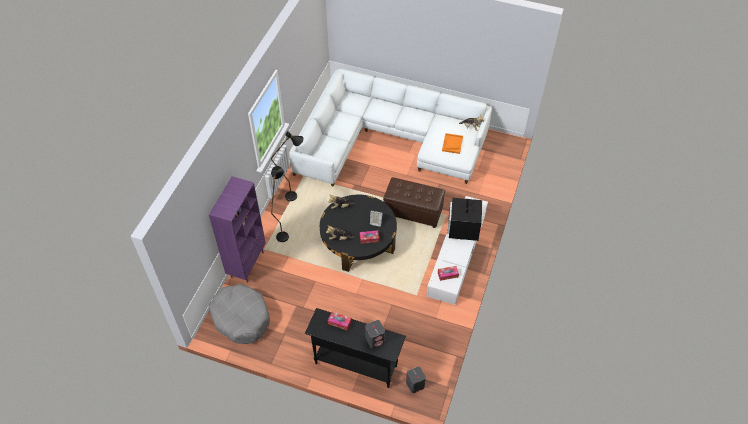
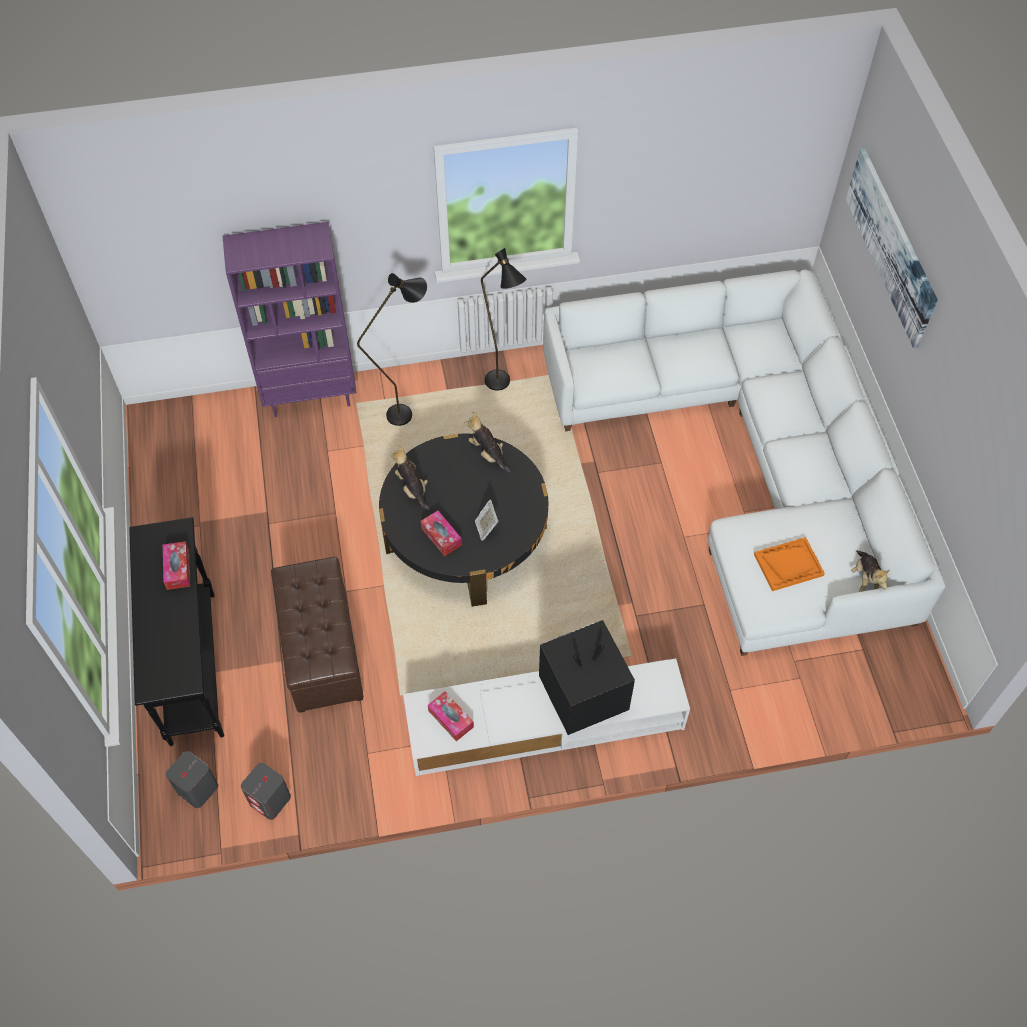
camera: 60 degrees right, 5 degrees up
grey dog bed [209,284,270,344] -> none
grey speaker [365,320,385,349] -> grey speaker moved to [241,763,291,820]
brown ottoman [383,177,445,228] -> brown ottoman moved to [271,557,364,713]
none -> picture [846,148,938,348]

